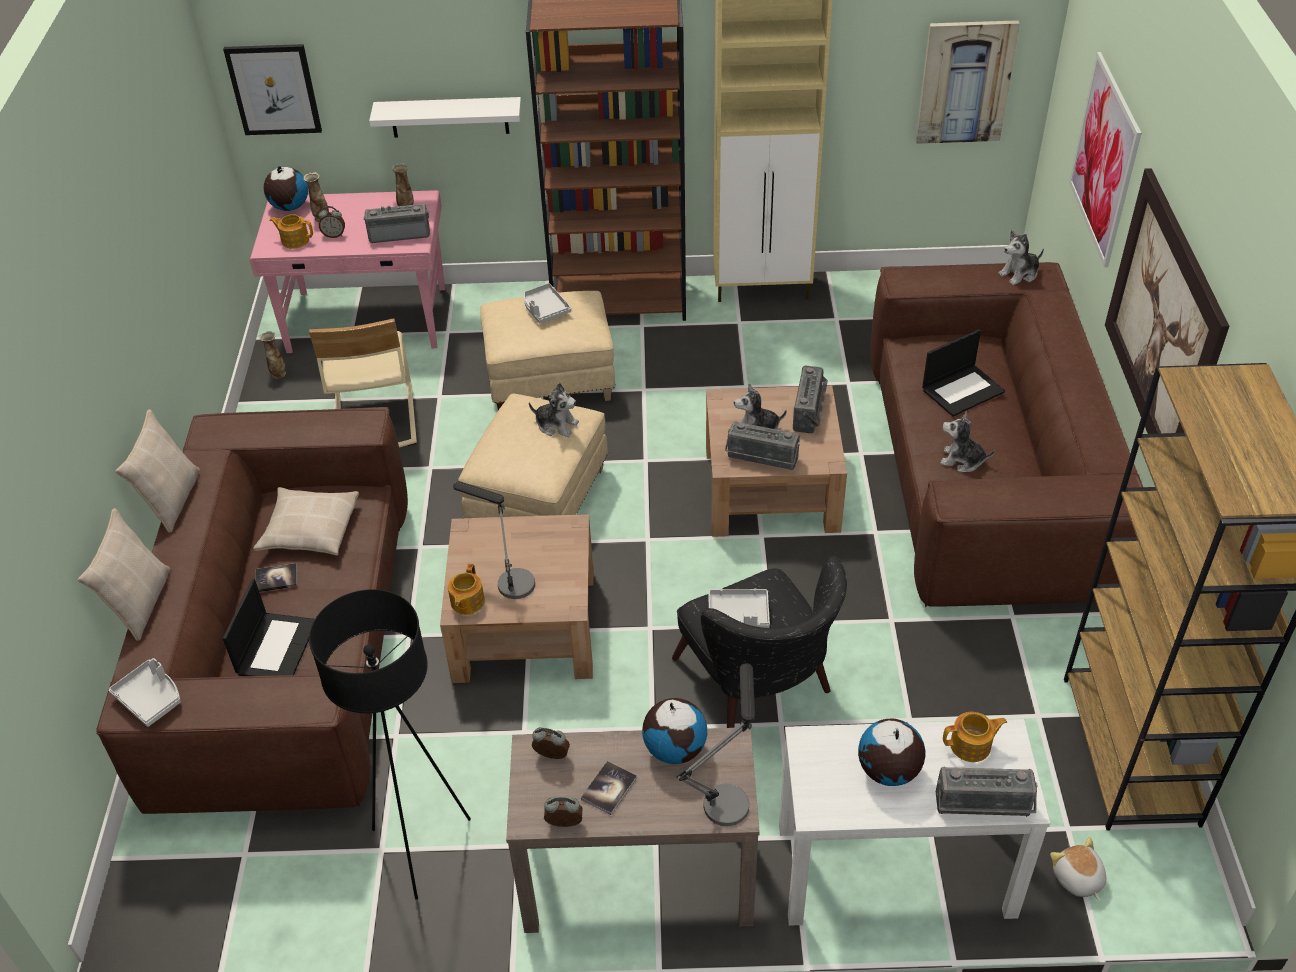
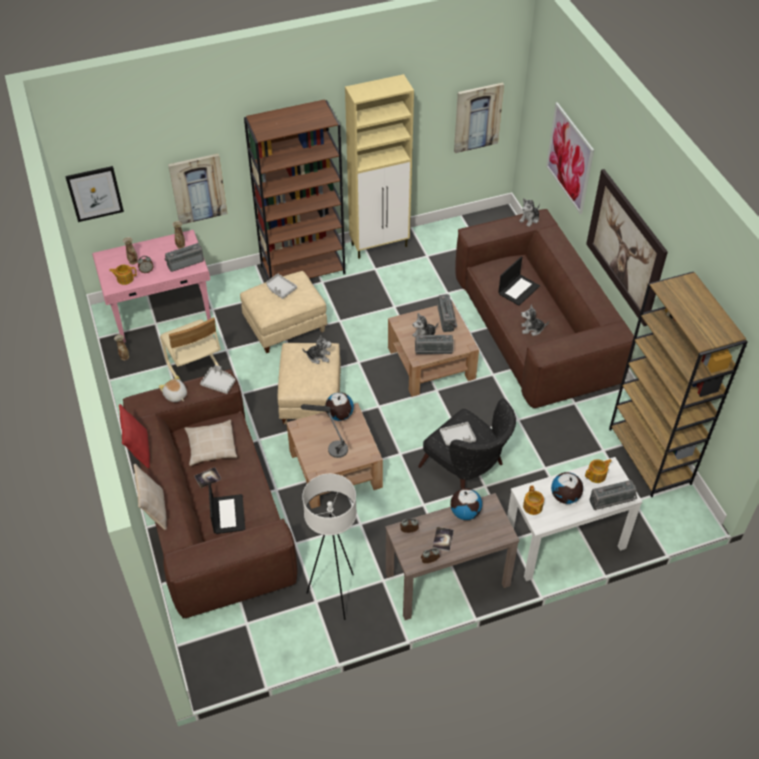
camera: 20 degrees left, 5 degrees up
grey tray [109,658,181,727] -> grey tray moved to [200,365,235,394]
beige pillow [115,409,200,533] -> red pillow [119,404,150,468]
globe [264,166,308,211] -> globe moved to [325,392,354,421]
black floor lamp [309,589,471,900] -> white floor lamp [302,474,357,620]
white shelf [369,97,521,138] -> picture [168,154,227,225]
teapot [448,564,485,614] -> teapot moved to [523,485,544,515]
table lamp [676,663,755,826] -> none
plush toy [1050,837,1106,900] -> plush toy moved to [159,375,187,402]

